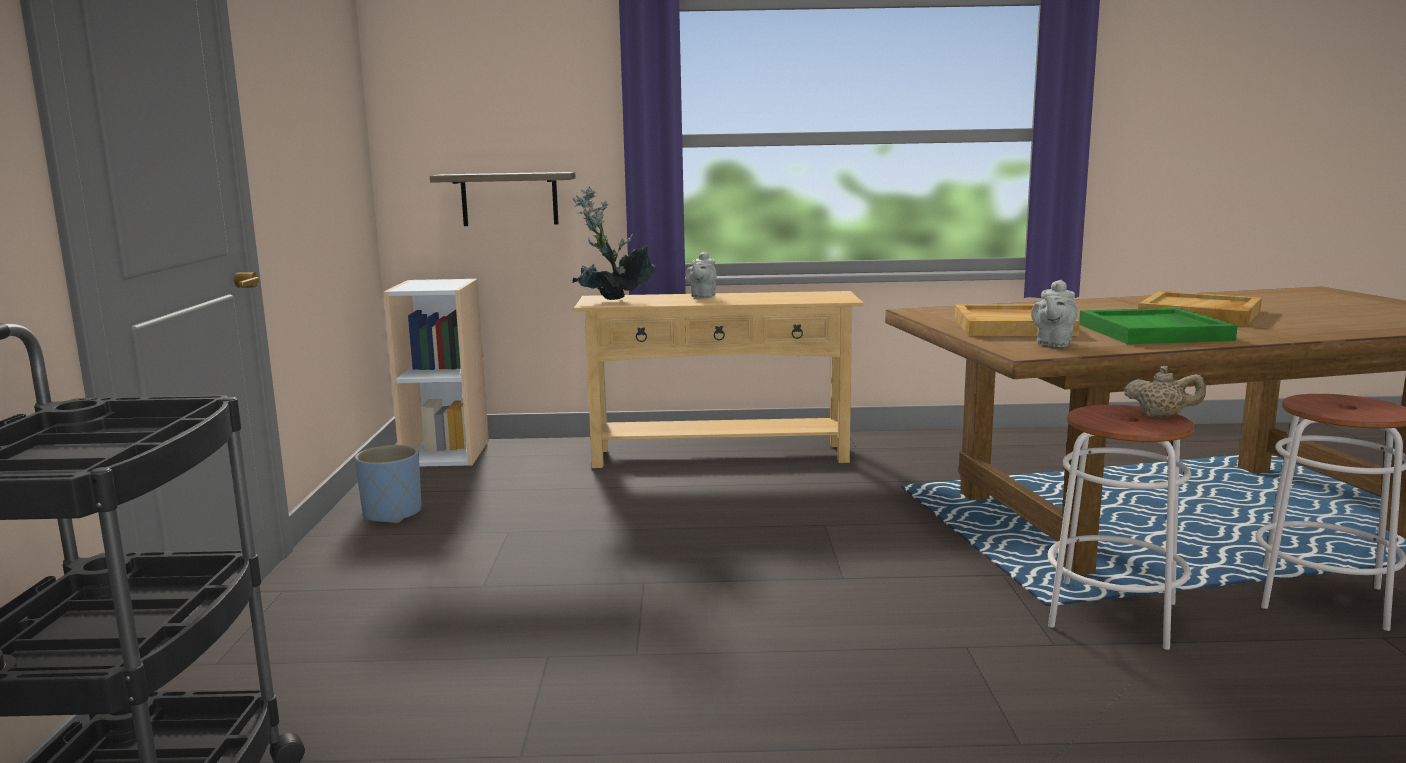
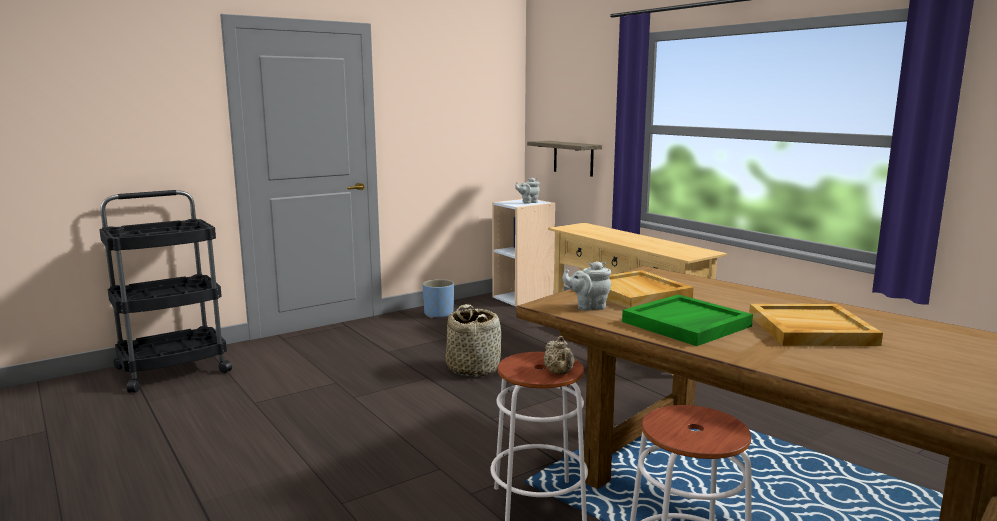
camera: 55 degrees right, 0 degrees up
potted plant [572,187,656,300] -> none
grey teapot [686,252,717,298] -> grey teapot moved to [515,178,540,203]
none -> basket [446,304,501,377]

